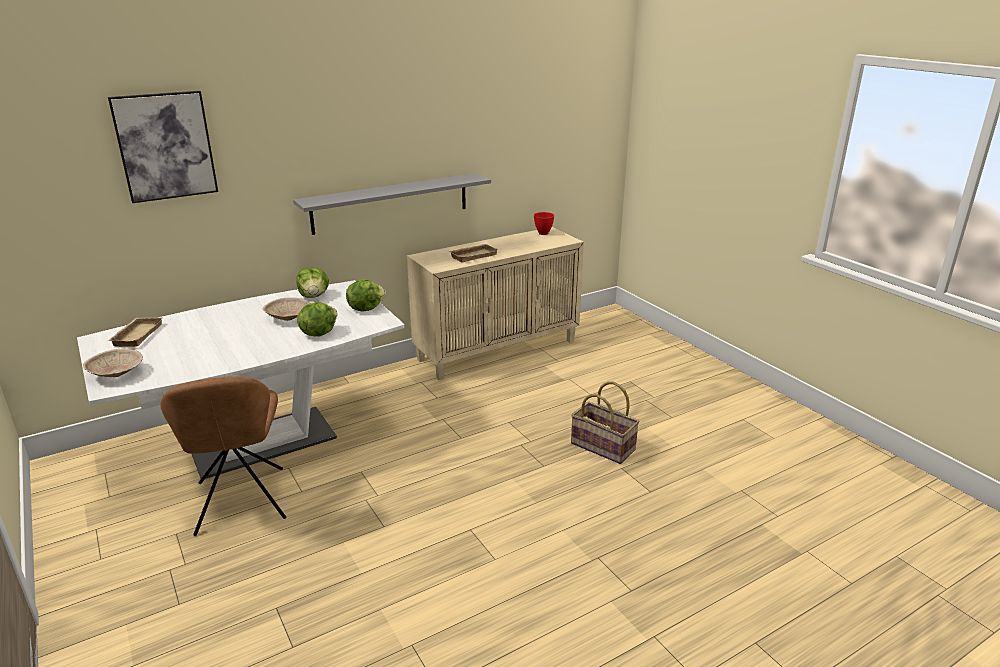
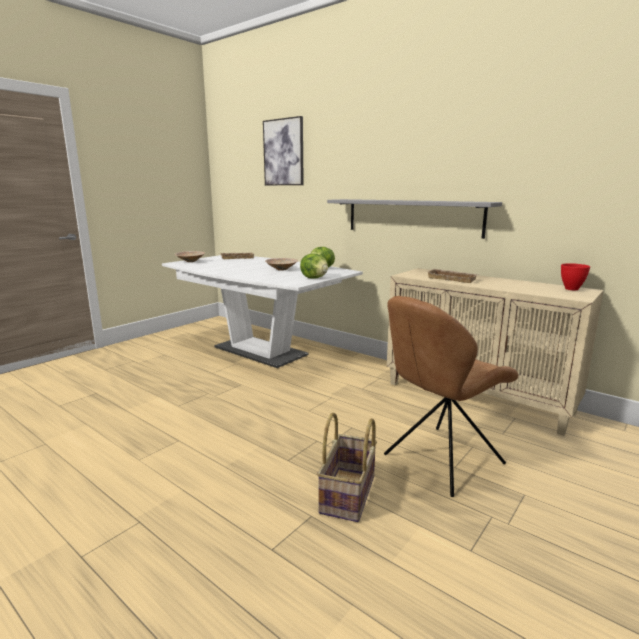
camera: 70 degrees right, 10 degrees down
brown chair [160,376,286,536] -> brown chair moved to [384,296,518,497]
lettuce [297,302,337,337] -> none

